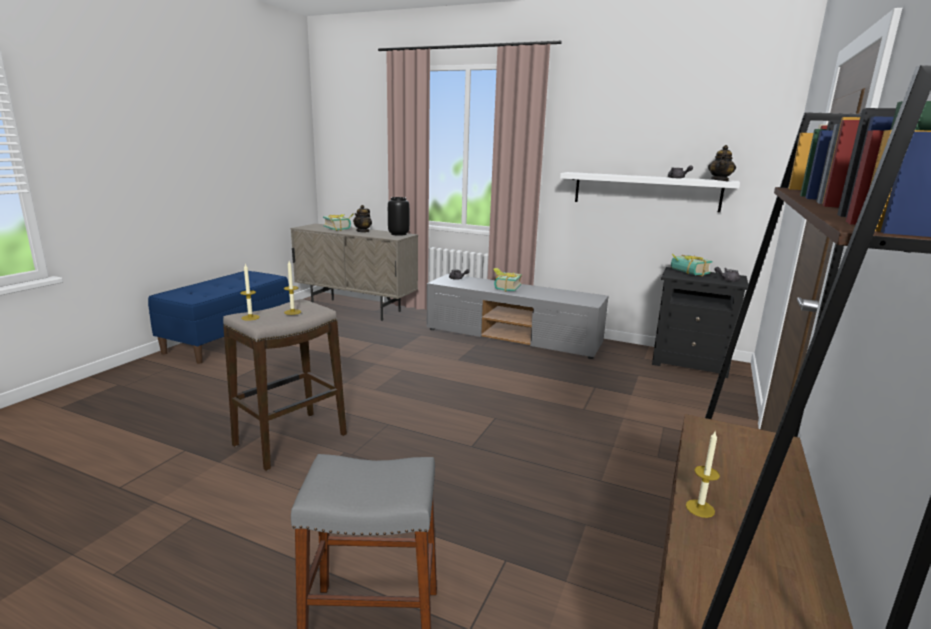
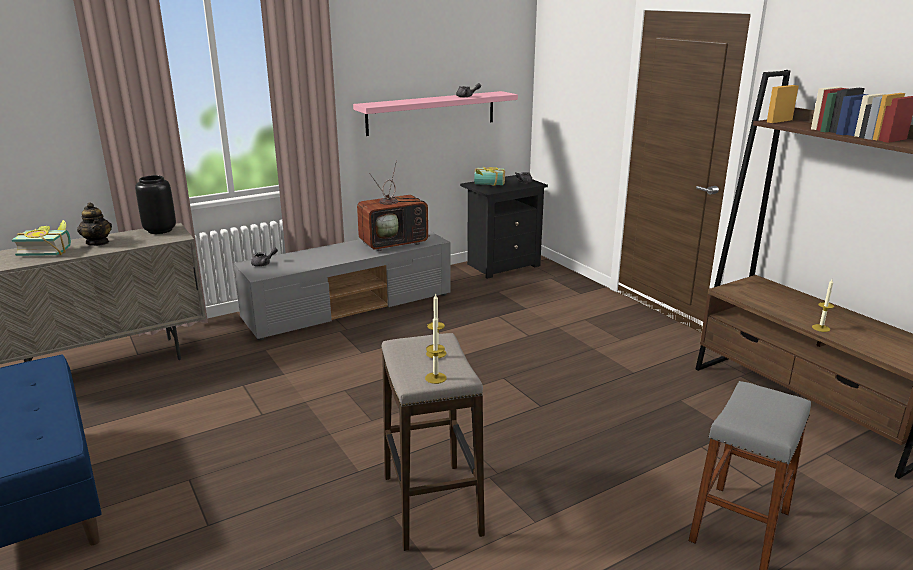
camera: 55 degrees left, 5 degrees up
book [494,268,522,292] -> none
white shelf [560,172,740,212] -> pink shelf [353,91,518,136]
teapot [708,145,736,181] -> none
none -> television [357,161,430,251]

